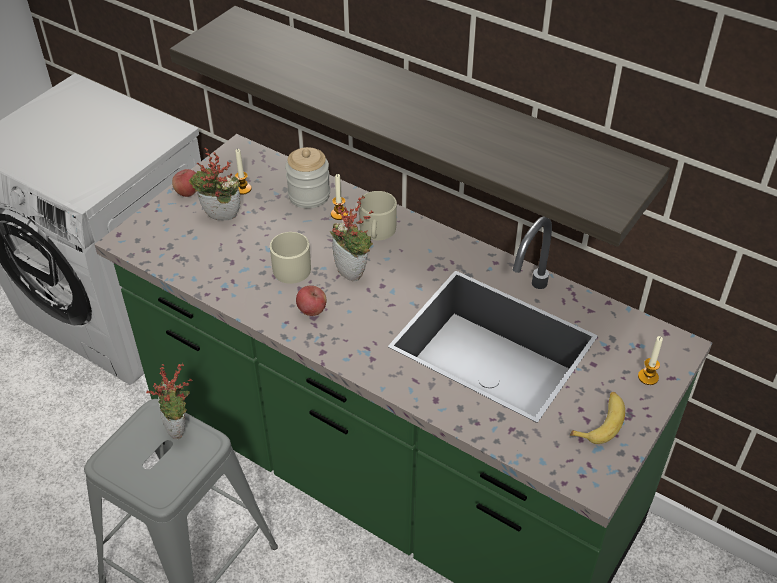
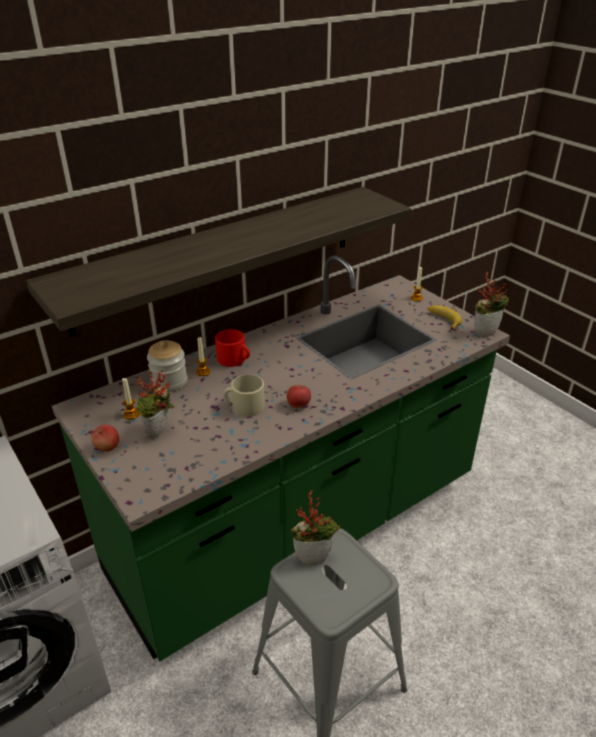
camera: 70 degrees left, 10 degrees down
potted plant [330,195,374,282] -> potted plant moved to [474,271,509,337]
beige mug [359,191,397,240] -> red mug [215,329,250,367]

